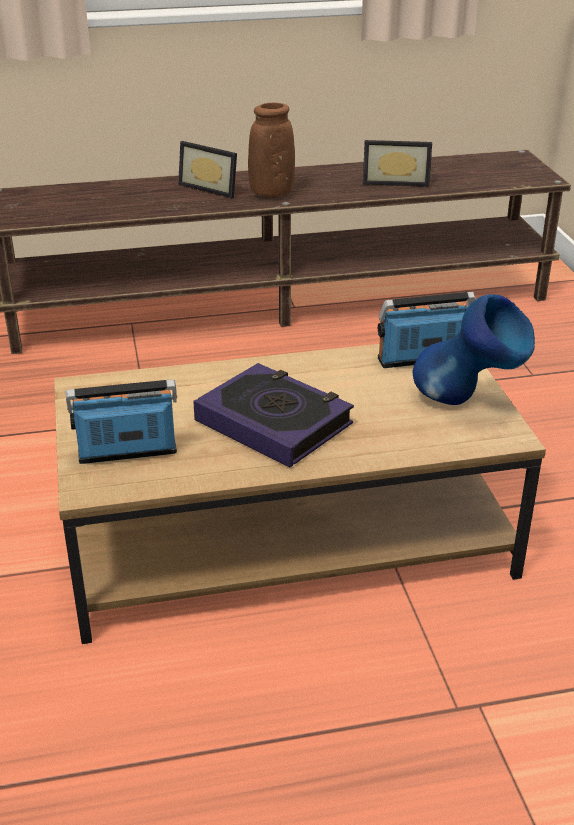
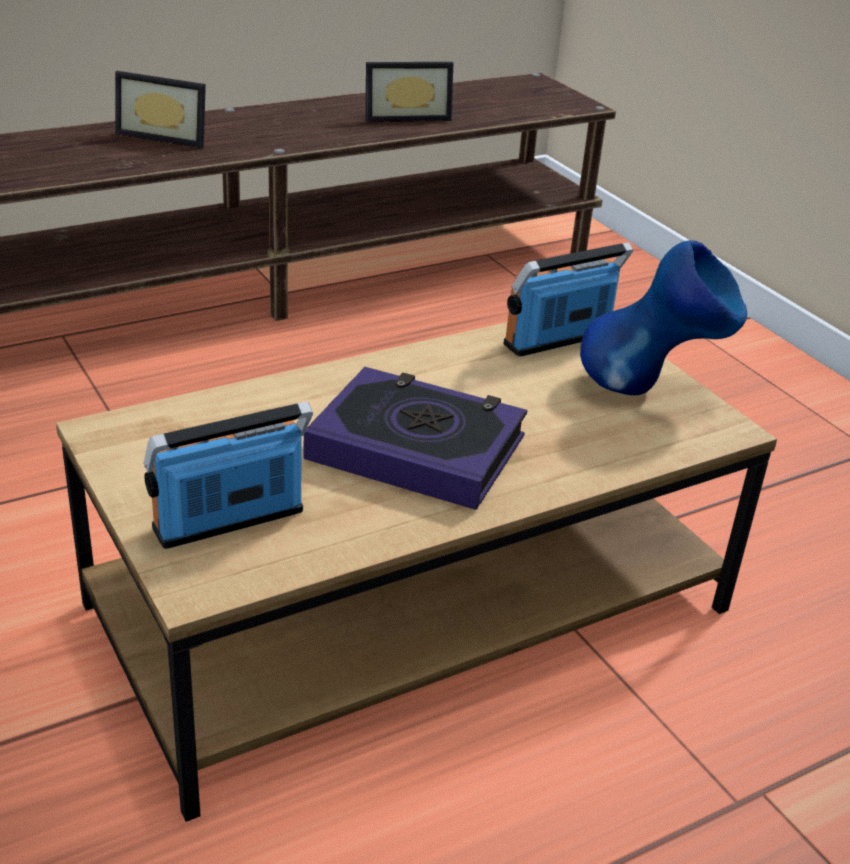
camera: 20 degrees left, 0 degrees up
brown vase [248,103,295,197] -> none

